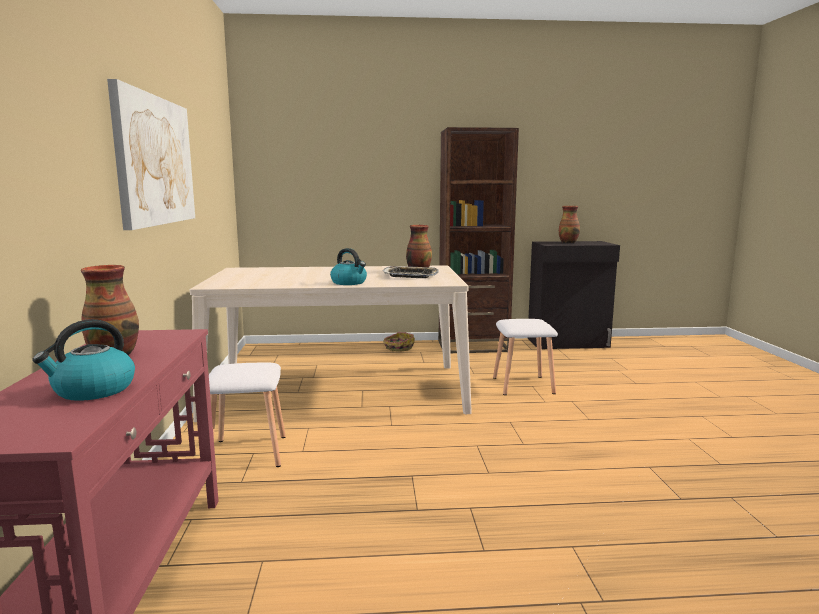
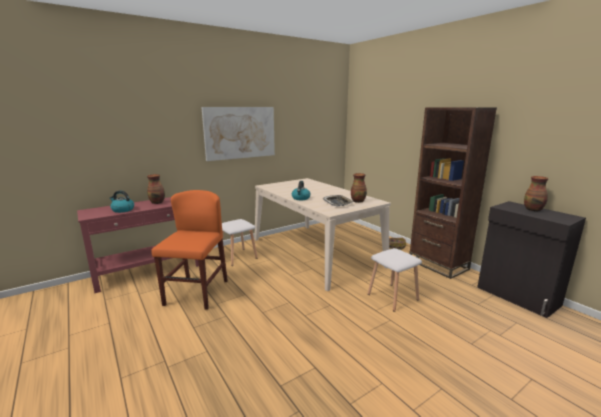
camera: 60 degrees right, 5 degrees up
none -> orange chair [151,190,228,310]

